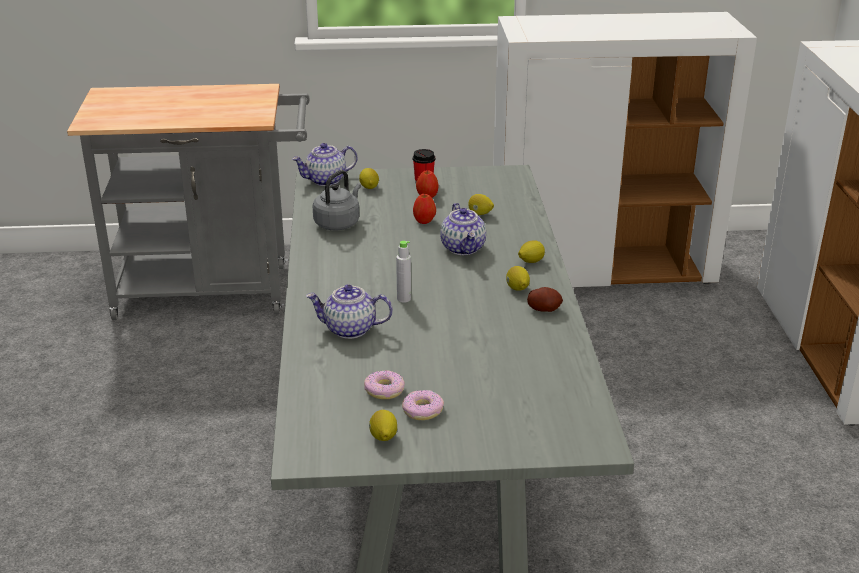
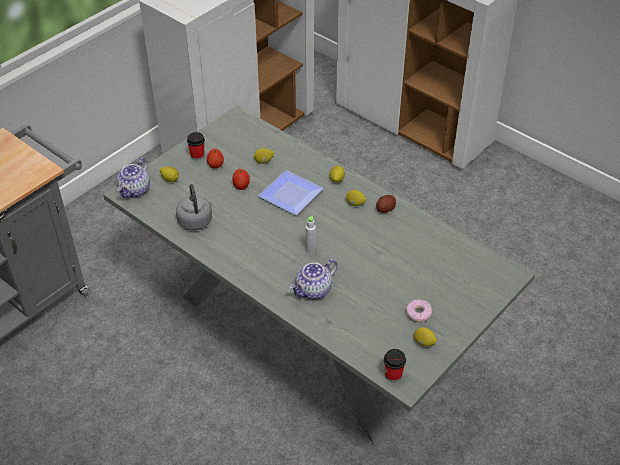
camera: 45 degrees left, 15 degrees up
donut [364,371,405,399] -> none
teapot [440,203,486,255] -> plate [258,170,324,215]
none -> cup [384,349,406,382]

